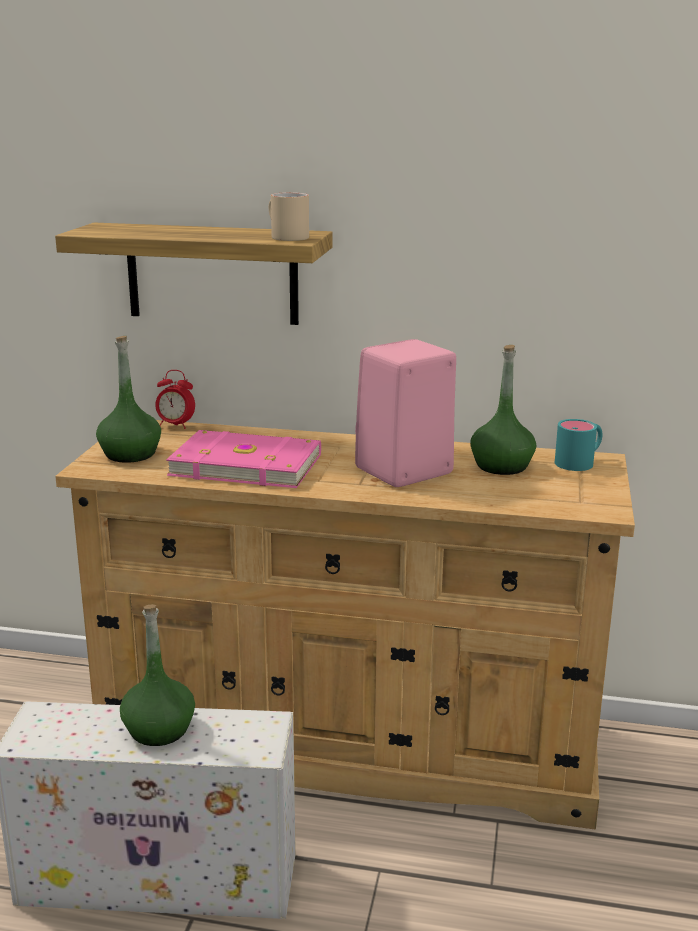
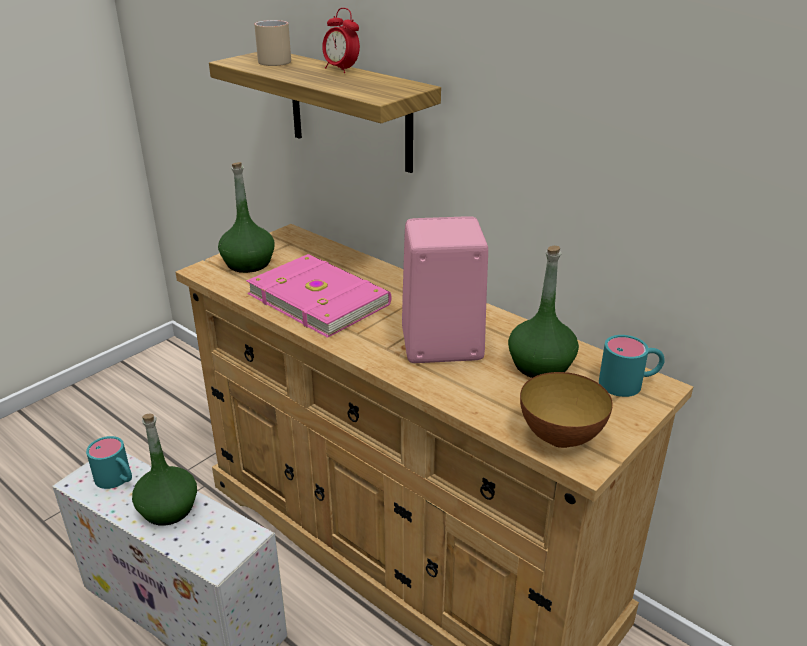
camera: 30 degrees right, 10 degrees up
alarm clock [155,370,195,429] -> alarm clock moved to [322,8,360,73]
beige mug [268,192,309,241] -> beige mug moved to [254,20,291,66]
none -> turquoise mug [86,436,132,489]
none -> bowl [520,372,613,448]

